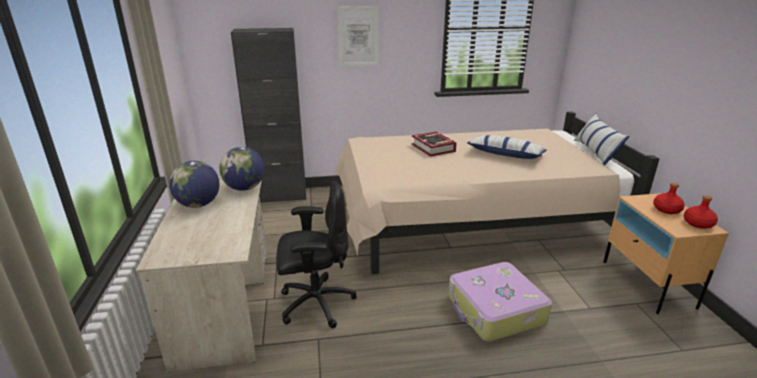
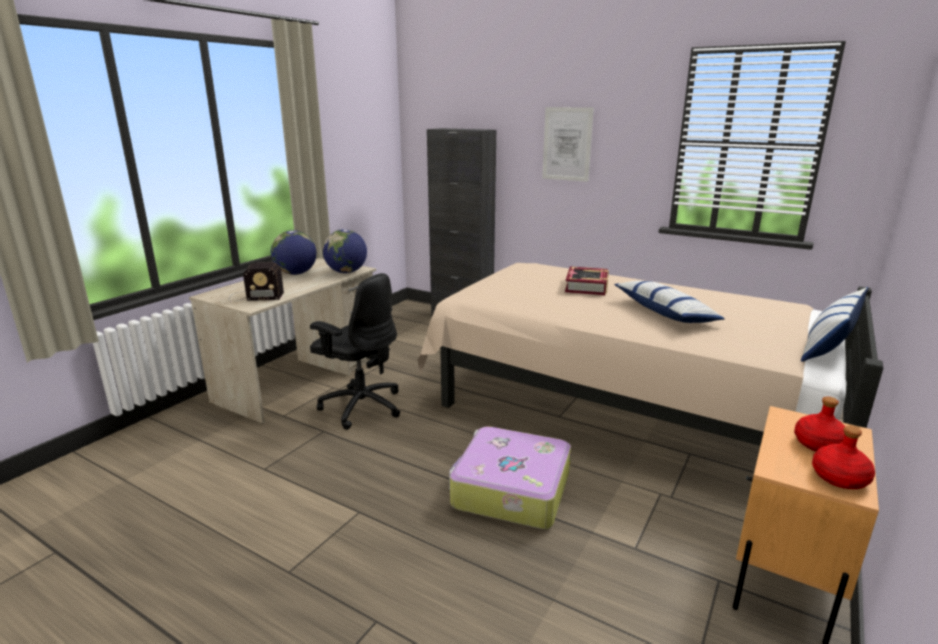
camera: 40 degrees right, 5 degrees down
none -> radio [229,262,284,302]

